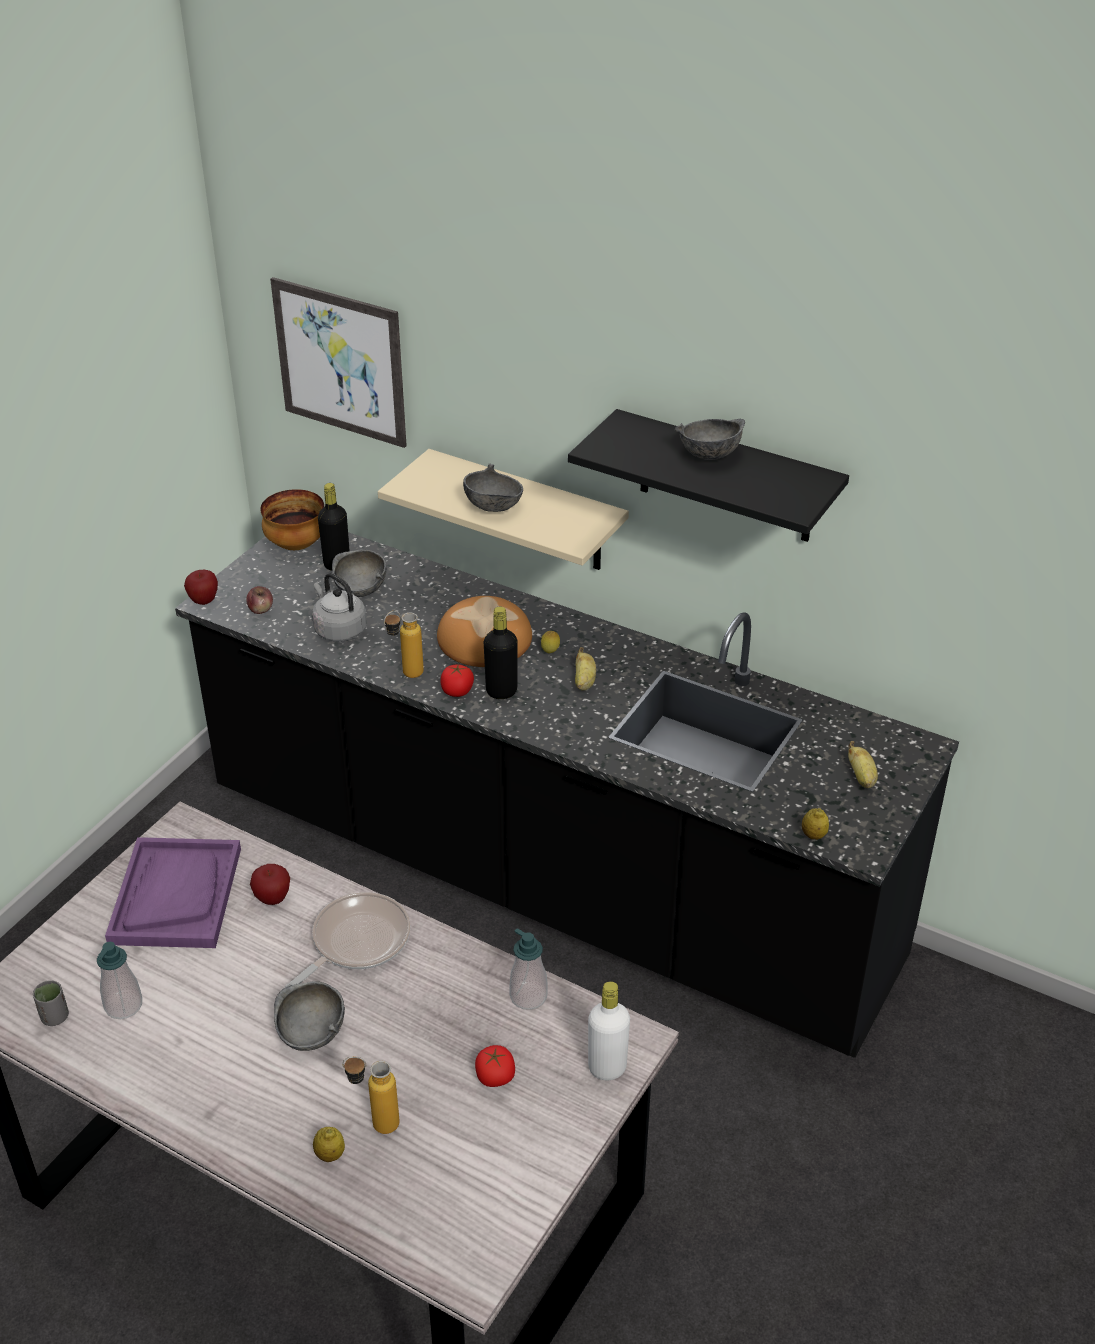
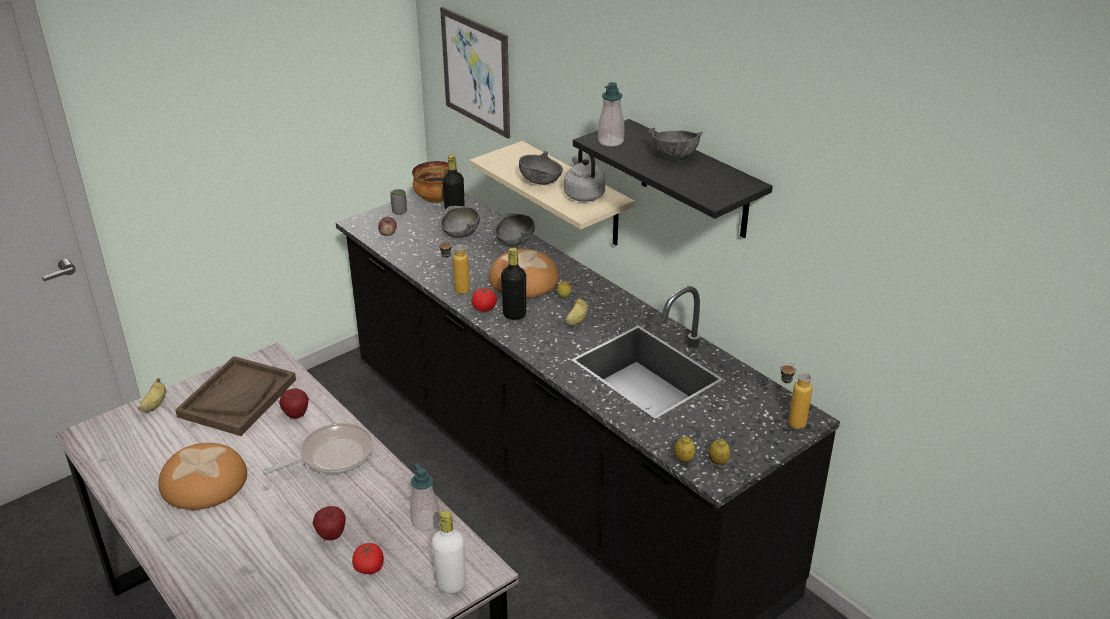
camera: 20 degrees right, 5 degrees down
grey cup [33,980,69,1026] -> grey cup moved to [390,189,407,215]
soap dispenser [97,942,142,1019] -> soap dispenser moved to [598,82,624,147]
purple tray [105,837,241,948] -> brown tray [175,356,296,436]
apple [184,570,218,605] -> apple moved to [312,506,346,540]
grey bowl [274,981,345,1051] -> grey bowl moved to [495,213,535,246]
grey kettle [312,573,367,642] -> grey kettle moved to [564,150,606,202]
lemon [313,1127,345,1162] -> lemon moved to [708,439,730,465]
bottle [342,1057,400,1134] -> bottle moved to [780,362,812,429]
banana [848,741,878,788] -> banana moved to [138,378,166,412]
none -> bread [158,443,247,510]

